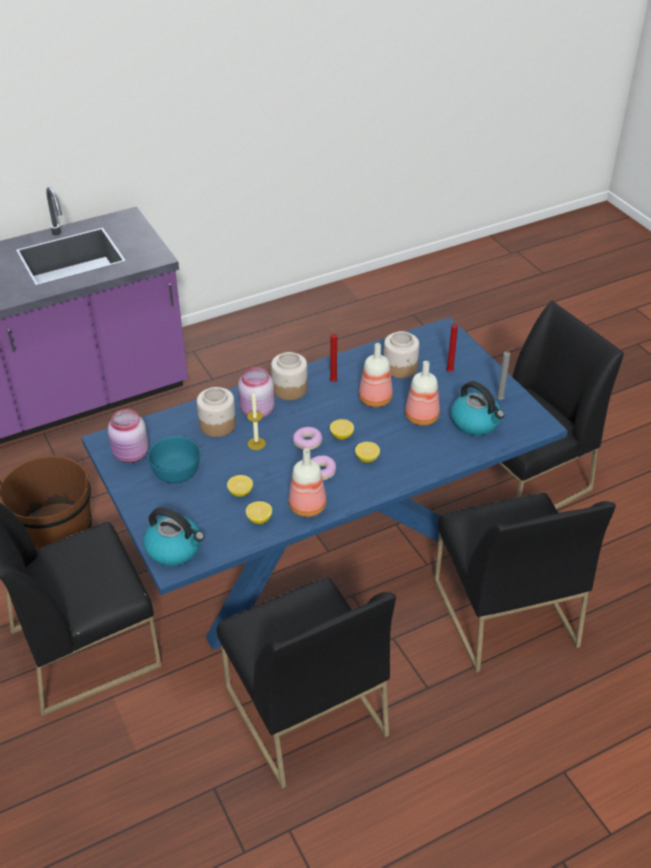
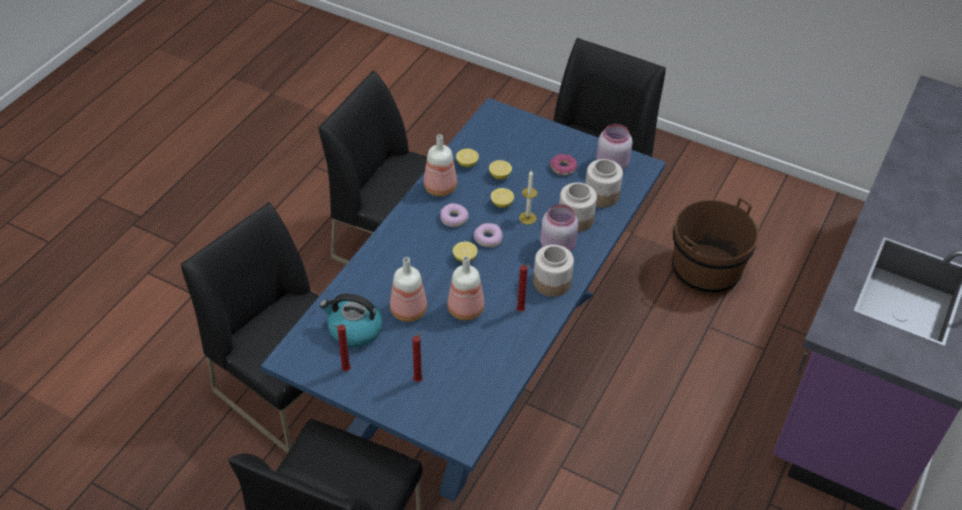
camera: 145 degrees right, 5 degrees up
kettle [143,508,204,566] -> none
turquoise bowl [148,436,200,483] -> donut [550,154,577,175]
lemon [355,442,380,463] -> lemon moved to [491,188,514,208]
jar [384,331,419,378] -> jar moved to [585,159,623,207]
grey candle [496,347,515,400] -> red candle [334,324,351,371]

